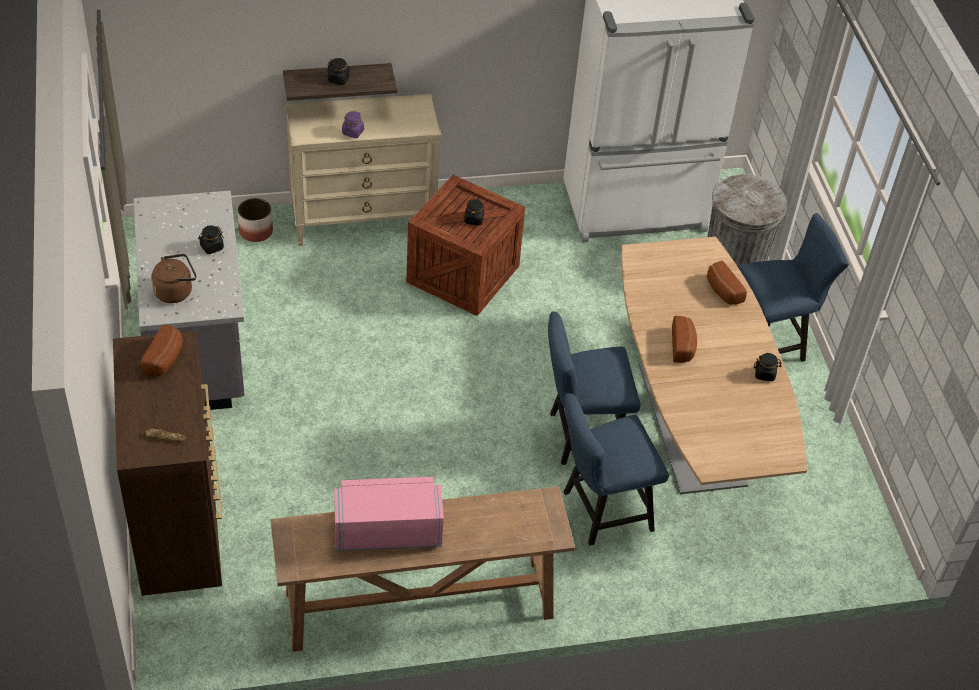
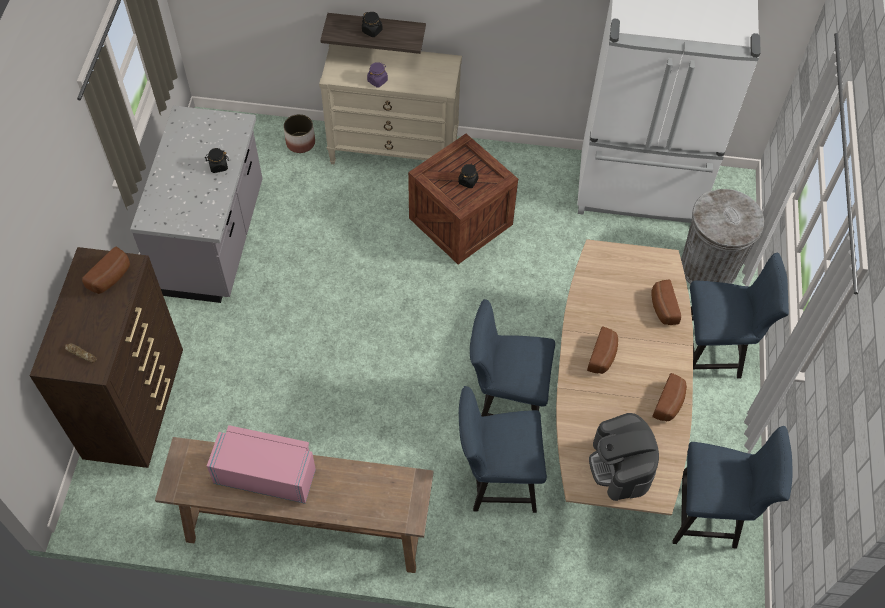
camera: 20 degrees right, 10 degrees up
brown kettle [151,254,196,303] -> none
black jar [754,353,781,381] -> bread [652,373,687,421]
none -> coffee machine [589,413,659,501]
none -> blue chair [673,426,793,549]

